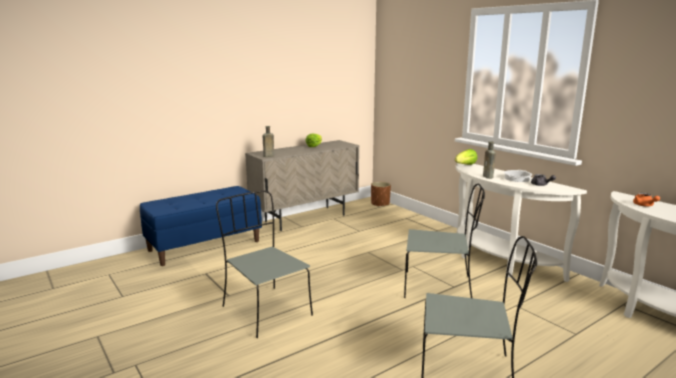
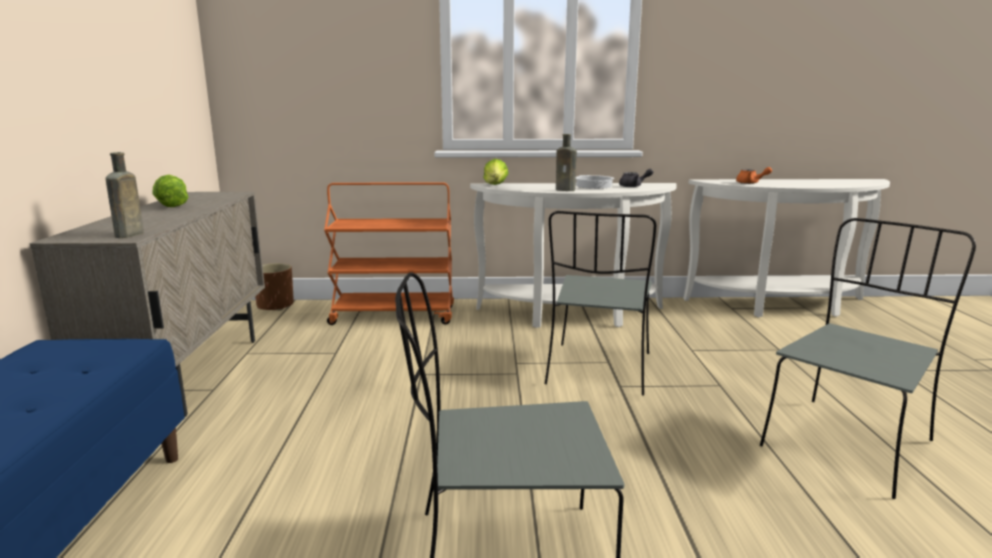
camera: 55 degrees left, 0 degrees up
grey chair [404,183,485,298] -> grey chair turned 150 degrees clockwise [545,211,656,396]
none -> orange cart [324,182,454,325]

